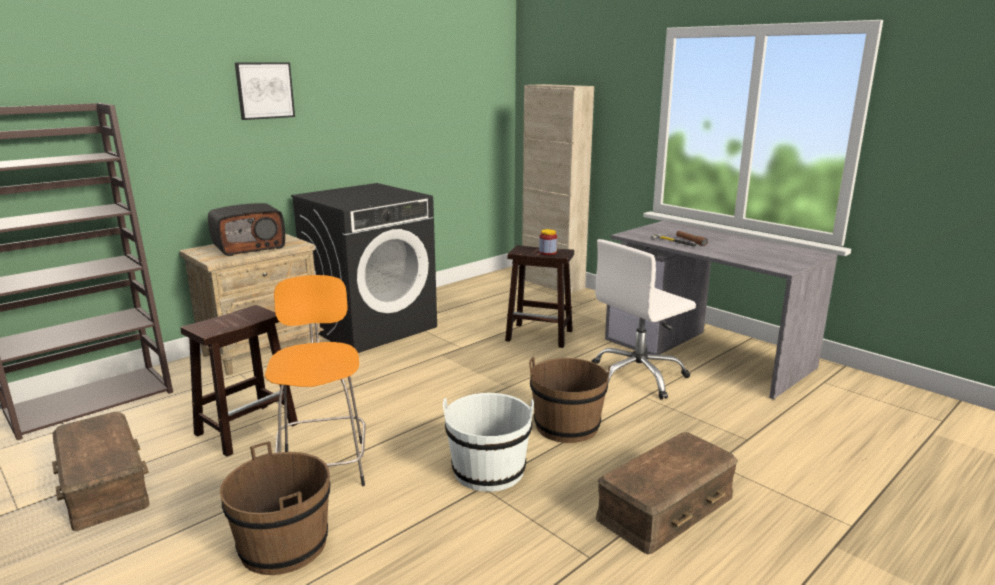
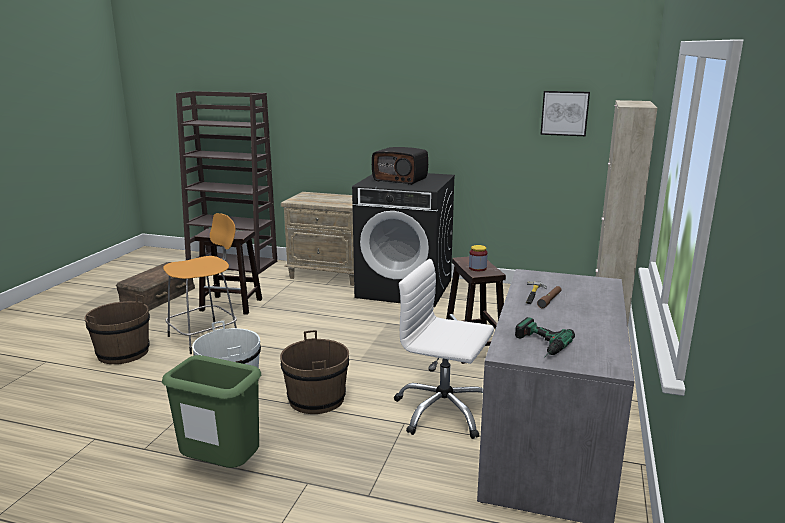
camera: 60 degrees right, 0 degrees up
radio [208,203,285,256] -> radio moved to [372,147,428,185]
picture [235,62,295,120] -> picture moved to [540,91,590,136]
brown storage box [596,432,738,554] -> green trash can [162,355,261,468]
none -> power drill [515,317,575,358]

